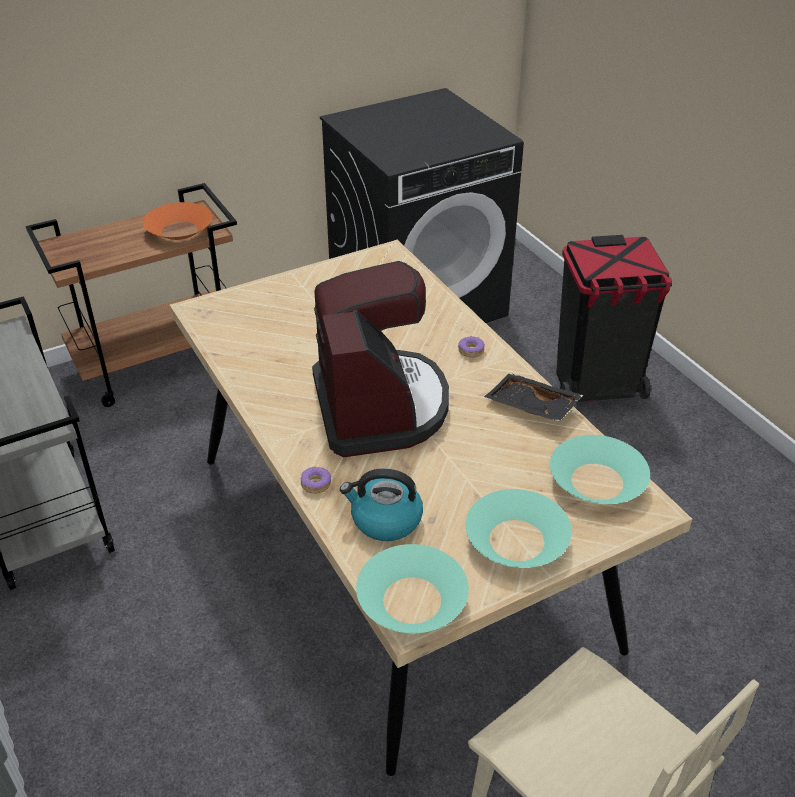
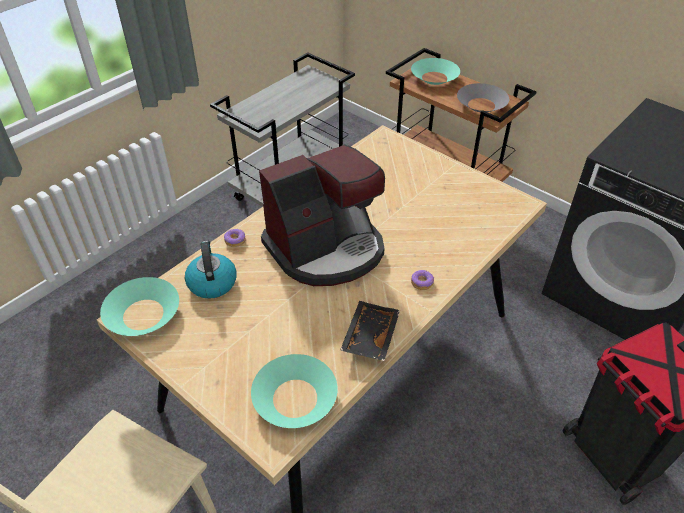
camera: 70 degrees right, 5 degrees up
orange bowl [142,202,213,240] -> grey bowl [457,83,509,112]
turquoise bowl [465,489,572,568] -> turquoise bowl moved to [411,58,460,85]

